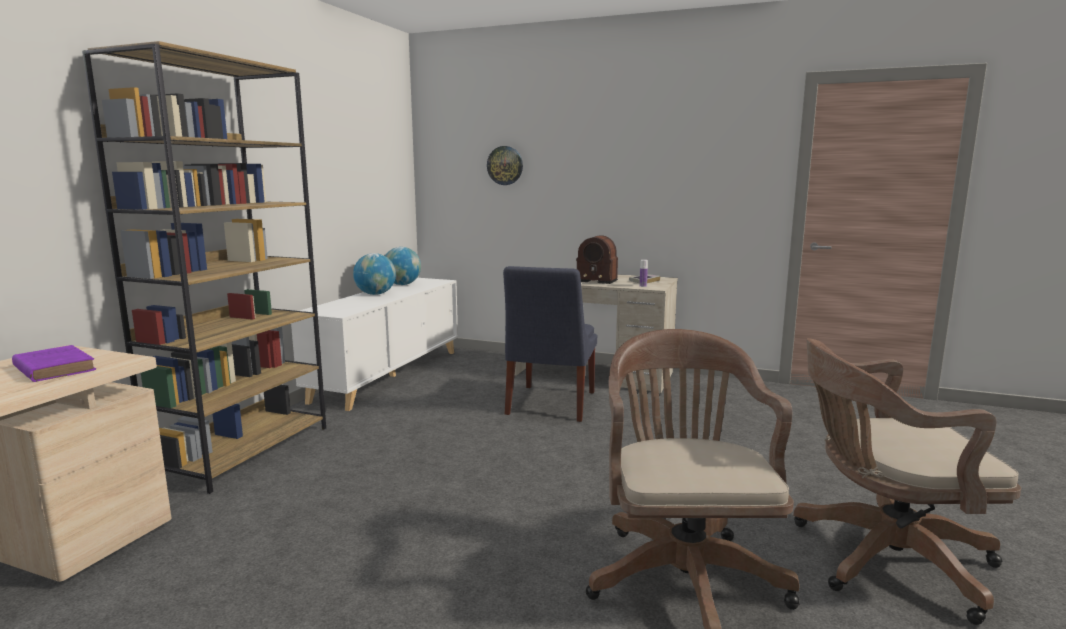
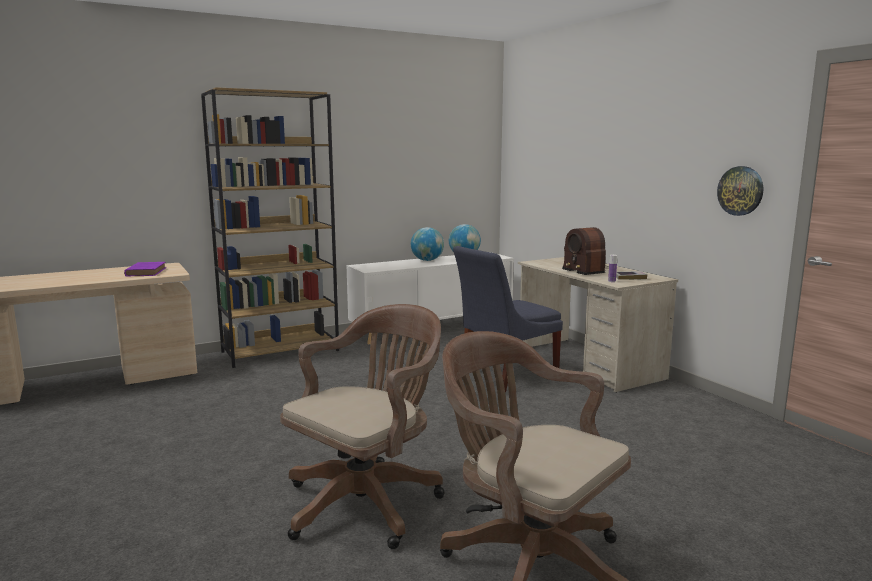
camera: 40 degrees right, 0 degrees up
wall clock [487,146,523,185] -> wall clock moved to [717,166,763,216]

